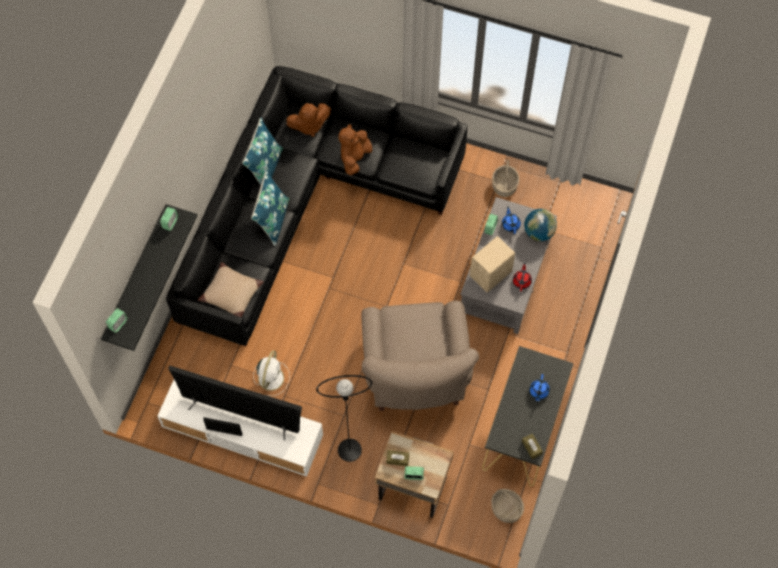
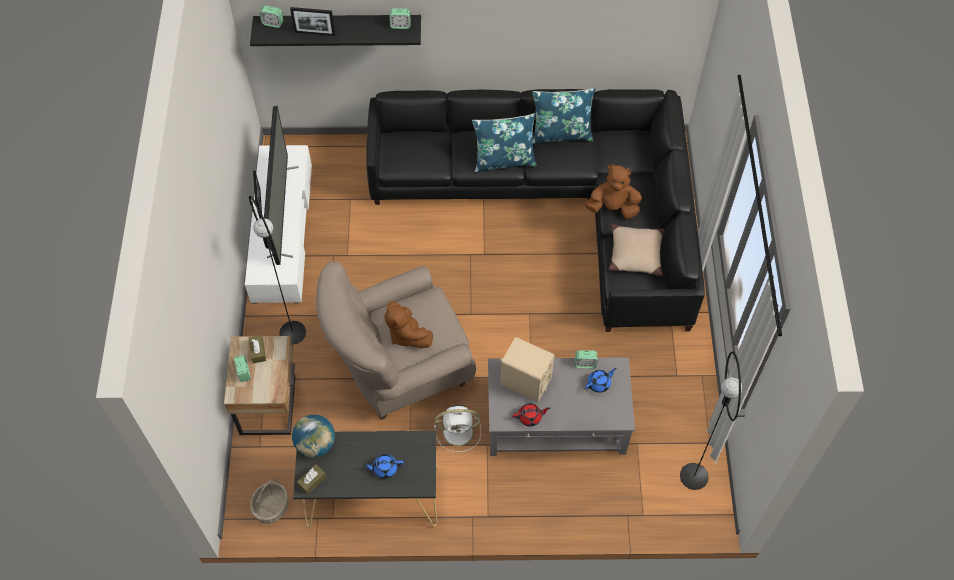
camera: 70 degrees right, 5 degrees down
beige pillow [198,262,264,318] -> beige pillow moved to [609,224,664,276]
white fan [253,350,290,396] -> white fan moved to [434,405,481,452]
brown plush toy [286,103,331,137] -> brown plush toy moved to [385,301,433,348]
basket [492,160,519,197] -> none
globe [524,209,557,241] -> globe moved to [292,415,335,458]
none -> picture frame [290,7,335,36]
none -> black floor lamp [680,352,742,490]

